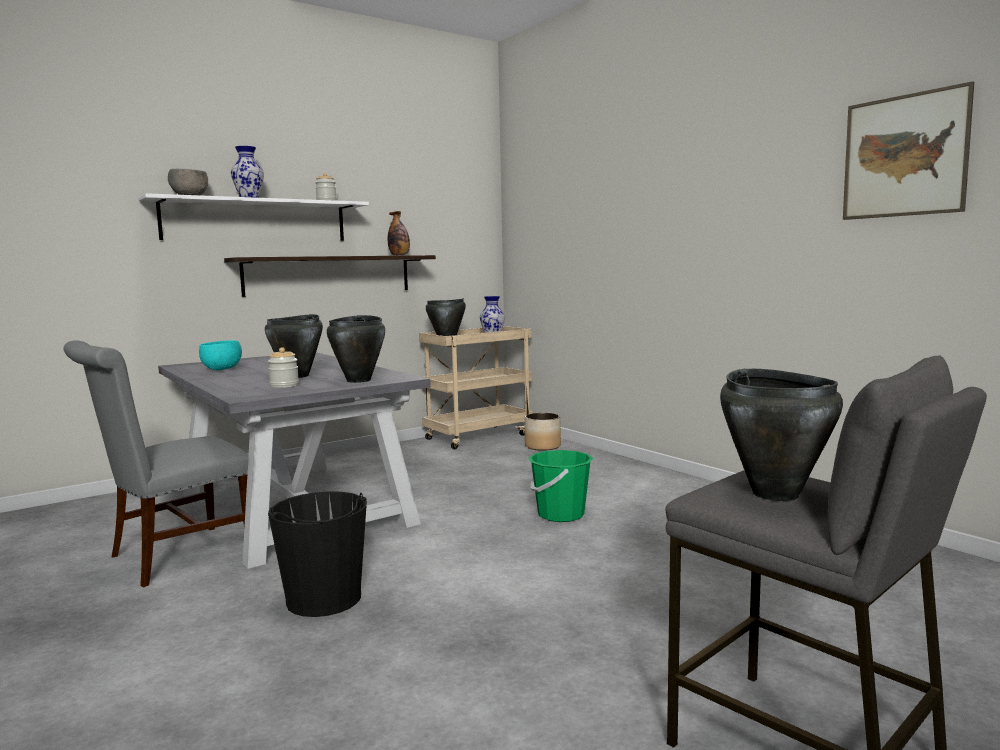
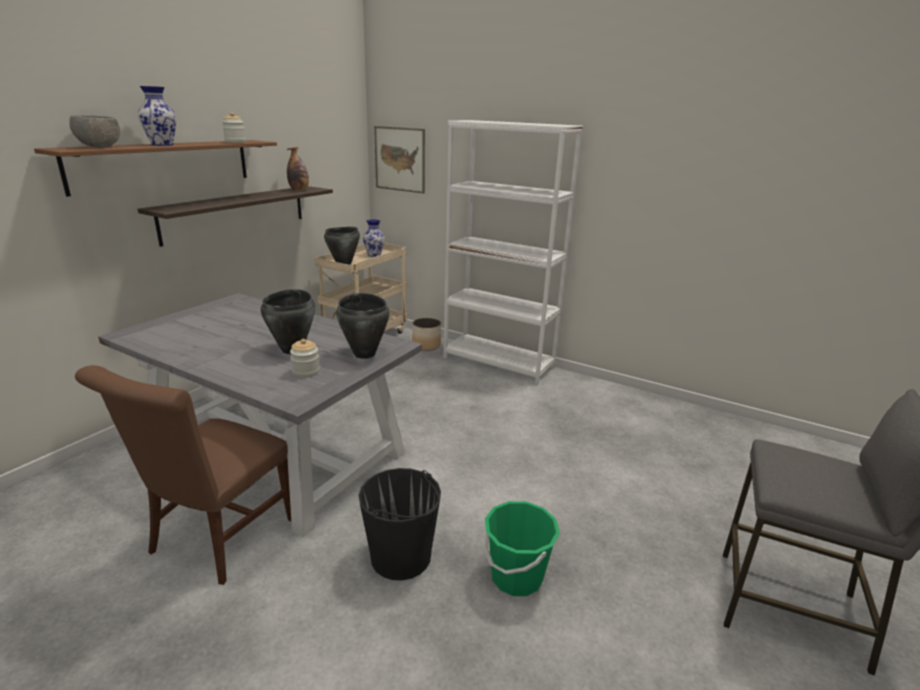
camera: 25 degrees left, 15 degrees up
grey chair [63,340,249,587] -> brown chair [75,365,291,585]
white shelf [138,193,369,241] -> brown shelf [34,140,277,197]
turquoise bowl [199,340,242,370] -> none
green bucket [529,450,593,522] -> green bucket moved to [483,501,560,596]
black cooking pot [720,369,843,501] -> none
picture [843,81,974,220] -> picture moved to [374,126,425,193]
none -> white bookcase [443,120,583,385]

